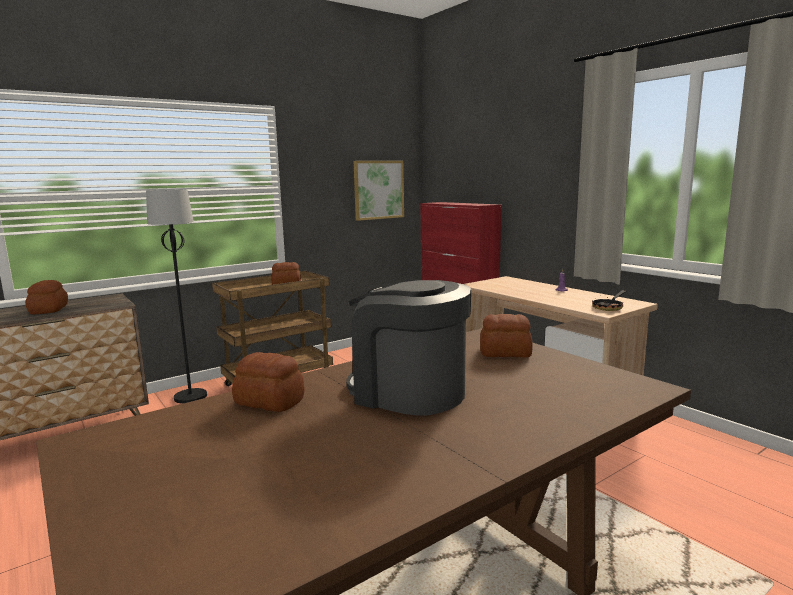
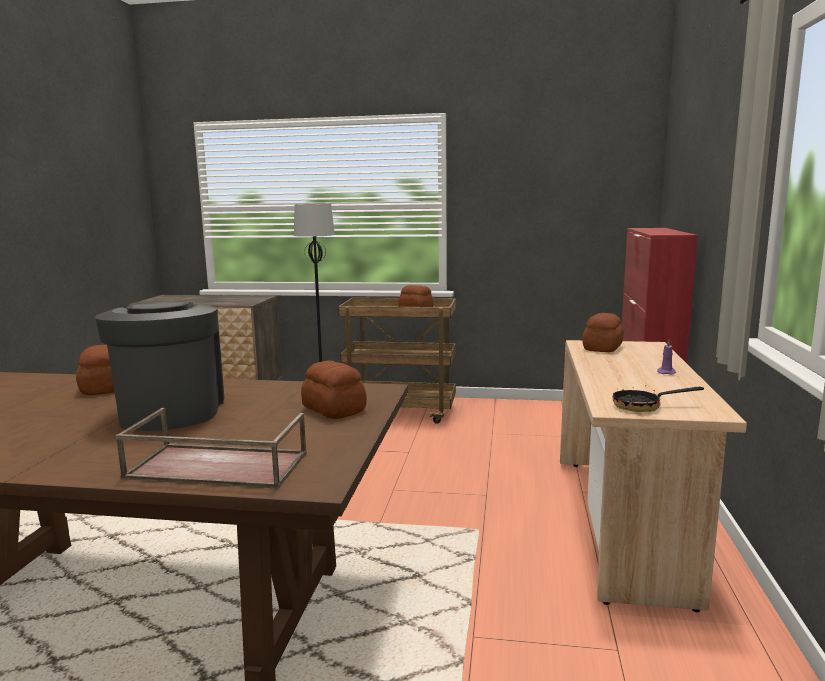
camera: 45 degrees right, 0 degrees up
bread [25,280,68,314] -> bread moved to [582,313,624,352]
picture [354,161,404,221] -> none
none -> brown tray [115,408,307,489]

